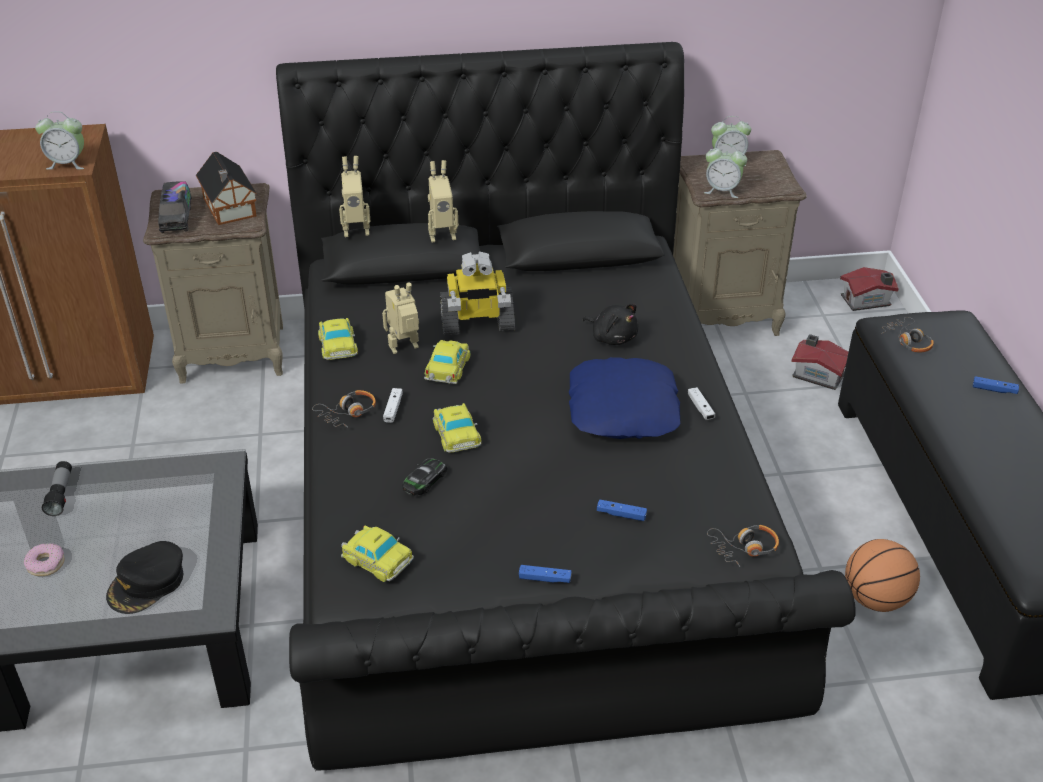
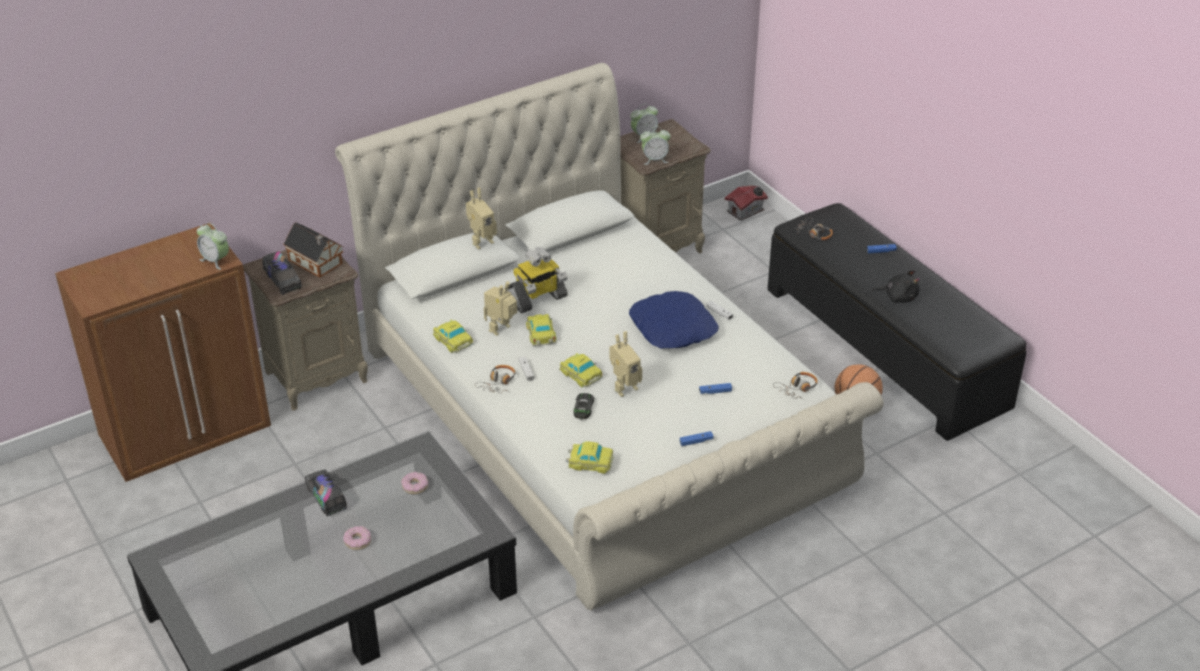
camera: 25 degrees left, 0 degrees up
alarm clock [35,111,84,170] -> alarm clock turned 60 degrees clockwise [197,223,229,270]
flashlight [42,461,72,516] -> toy truck [305,470,347,516]
black cap [106,541,183,614] -> none
black bed [276,42,856,771] -> beige bed [335,63,884,611]
toy robot [339,156,370,237] -> toy robot moved to [610,331,642,397]
black plush toy [582,304,638,345] -> black plush toy moved to [872,270,920,303]
toy house [792,334,848,390] -> none
none -> donut [401,472,428,494]

